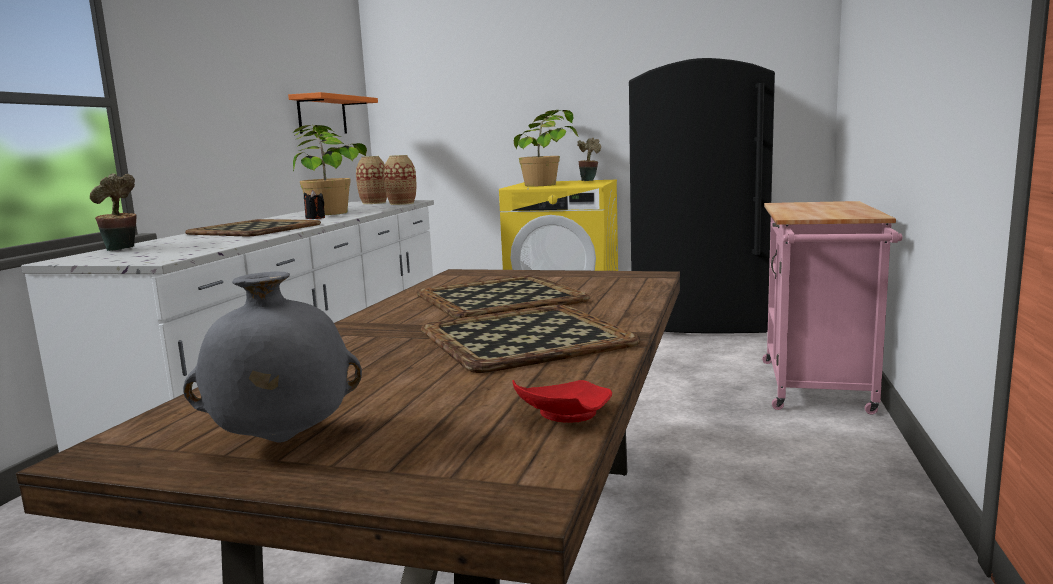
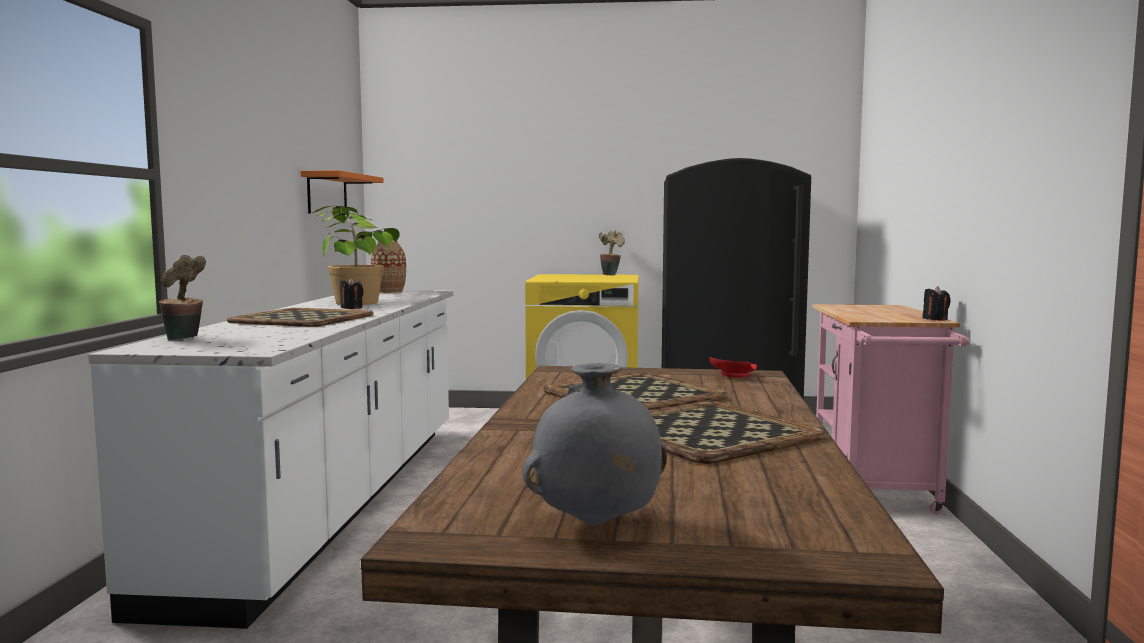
camera: 10 degrees left, 5 degrees down
vase [383,155,416,205] -> none
red plate [512,380,612,422] -> red plate moved to [710,357,757,377]
potted plant [514,110,579,186] -> none
none -> black candle [923,286,951,321]

